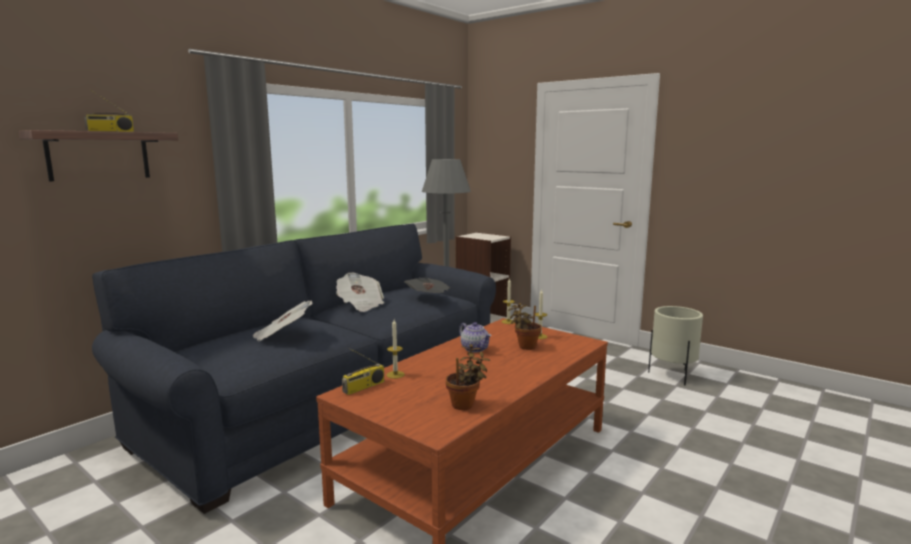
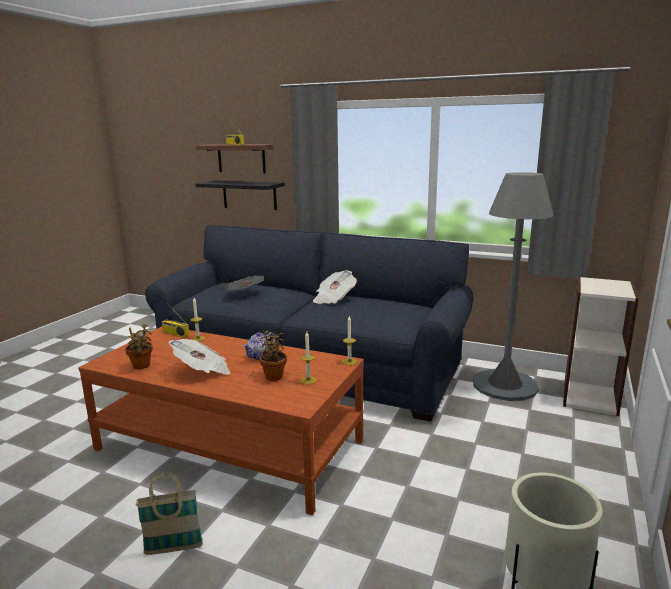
camera: 75 degrees right, 5 degrees up
newspaper [404,278,450,293] -> newspaper moved to [168,339,230,374]
none -> basket [136,472,203,555]
none -> black shelf [195,180,285,210]

